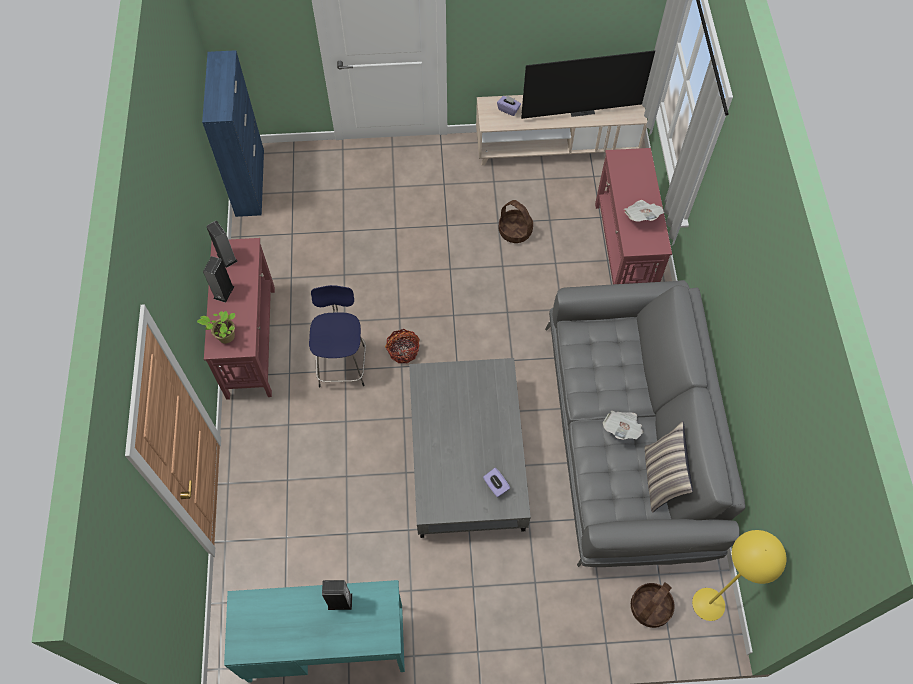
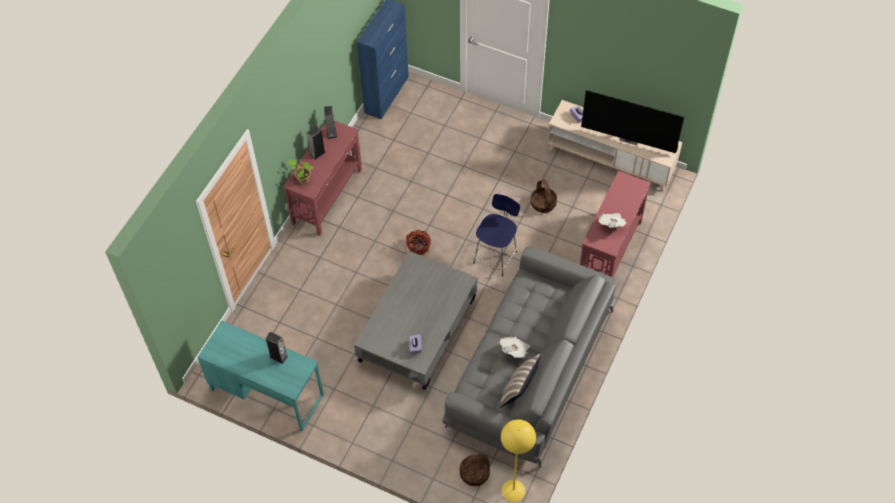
camera: 30 degrees right, 5 degrees down
blue stool [309,285,366,387] -> blue stool moved to [473,194,520,276]

